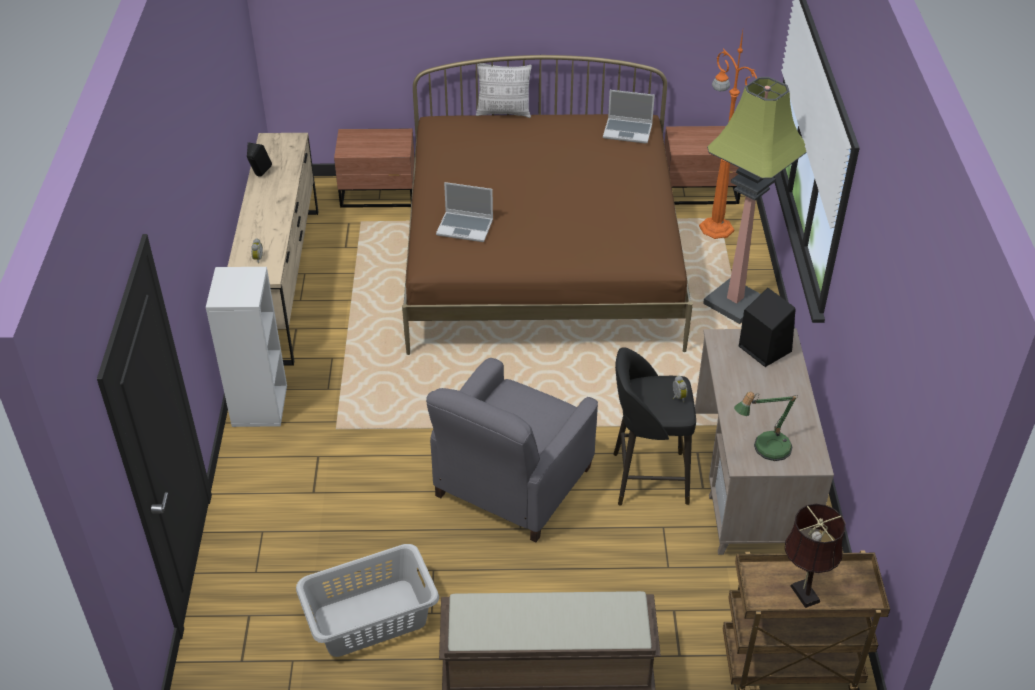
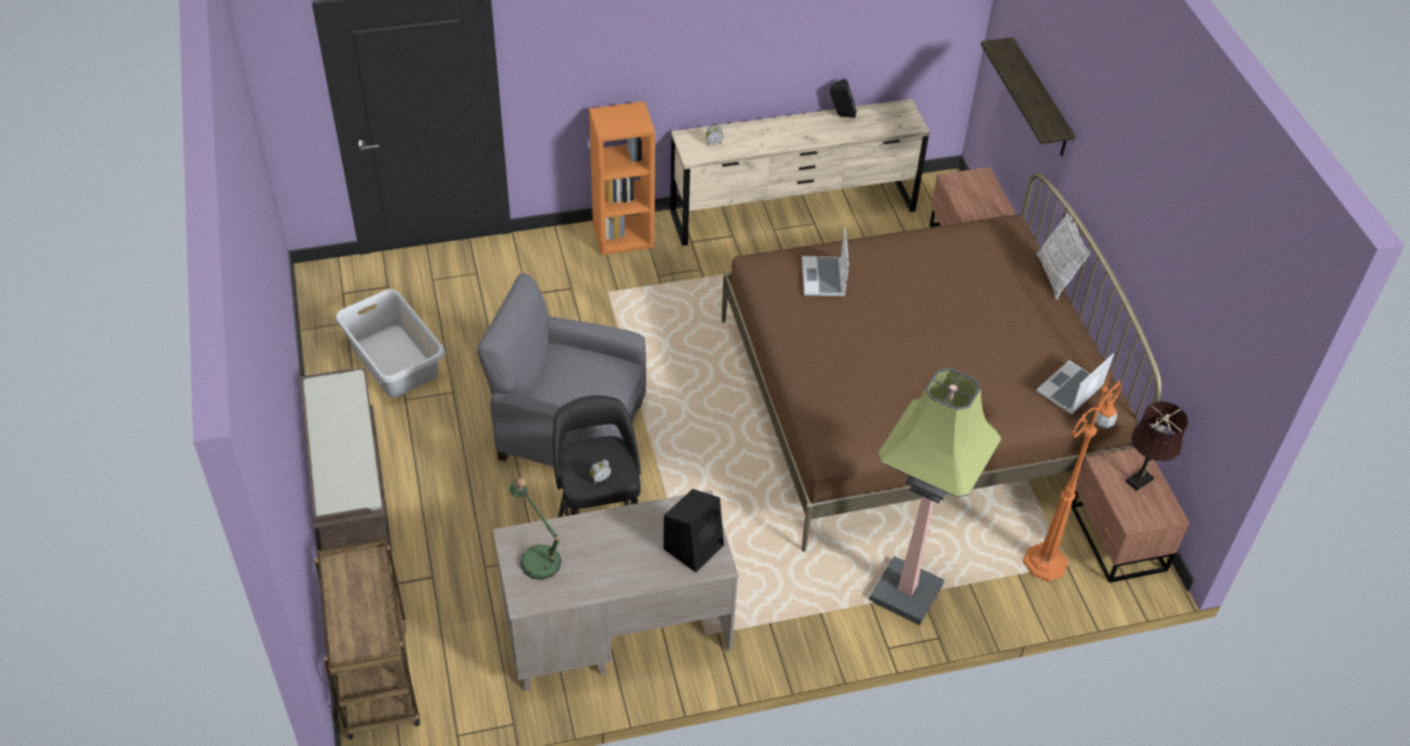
camera: 75 degrees right, 5 degrees up
white bookcase [206,267,287,427] -> orange bookcase [589,101,655,255]
laptop [603,90,655,144] -> laptop turned 45 degrees clockwise [1036,354,1114,414]
brown table lamp [785,504,845,608] -> brown table lamp moved to [1126,401,1188,491]
none -> shelf [981,37,1075,156]

